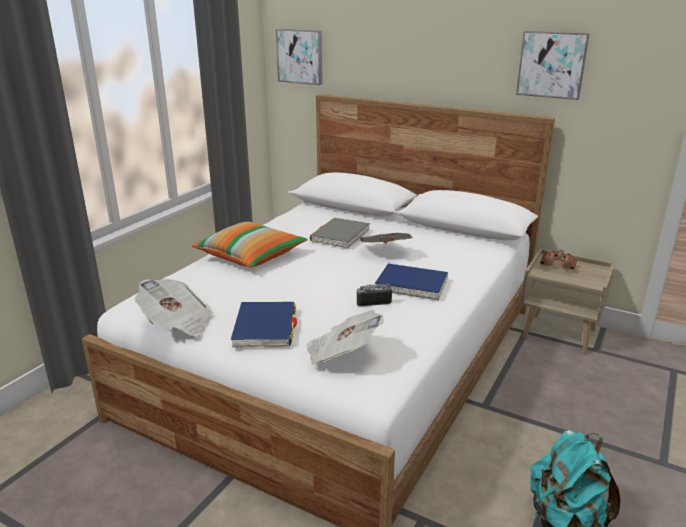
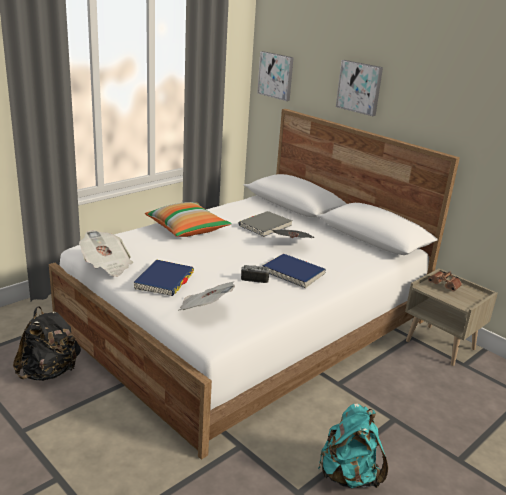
camera: 15 degrees right, 0 degrees up
picture [516,31,590,100] -> picture moved to [336,60,383,116]
none -> black backpack [13,306,81,381]

